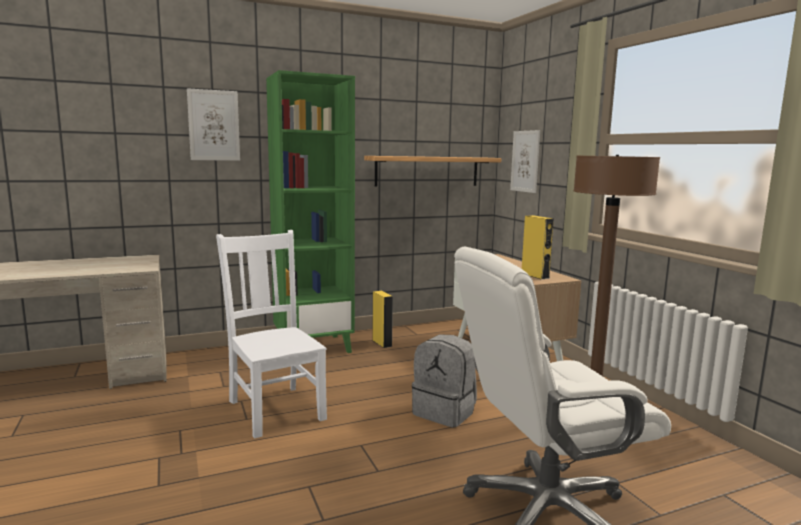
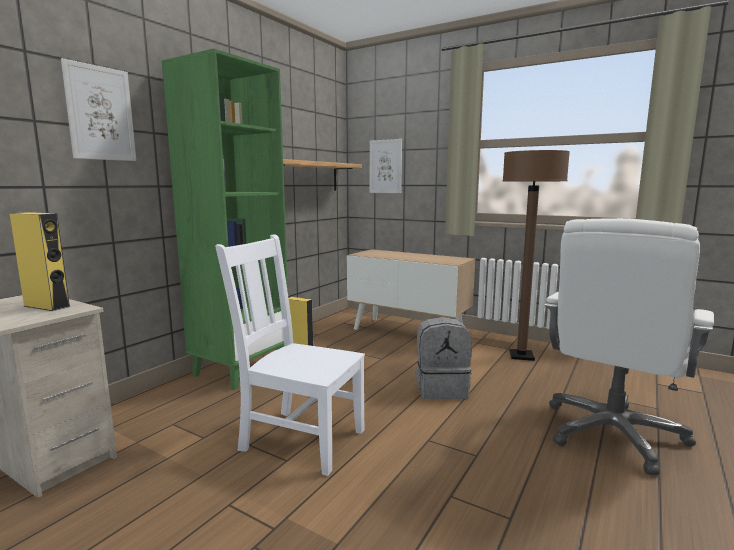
camera: 35 degrees left, 0 degrees up
yellow speaker [522,215,554,280] -> yellow speaker moved to [10,212,71,311]

